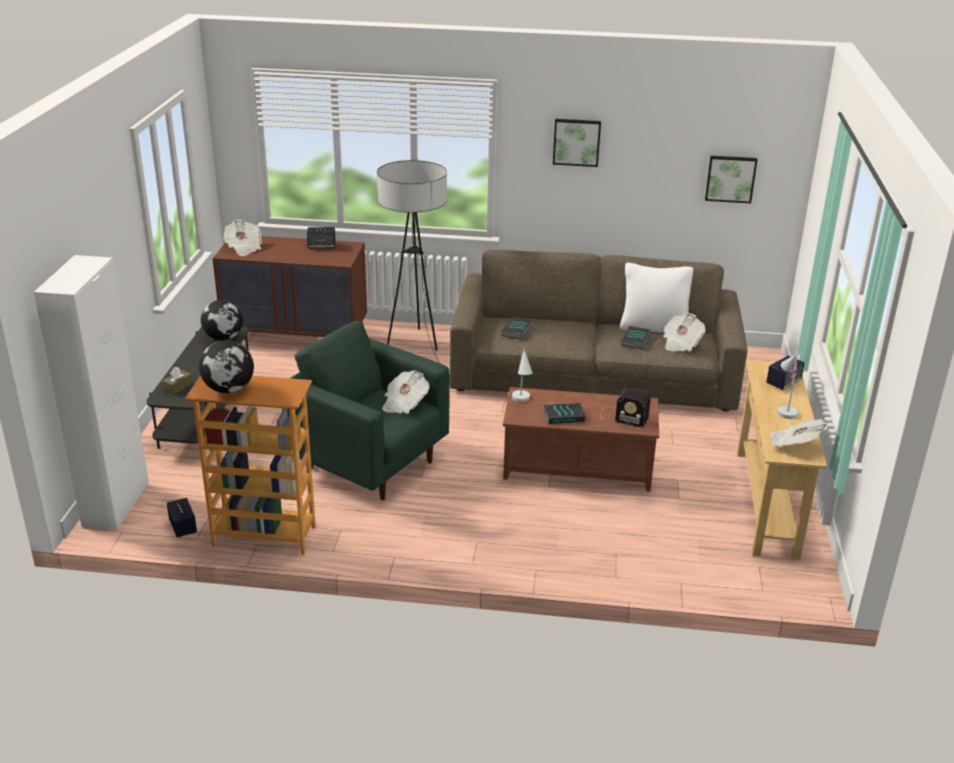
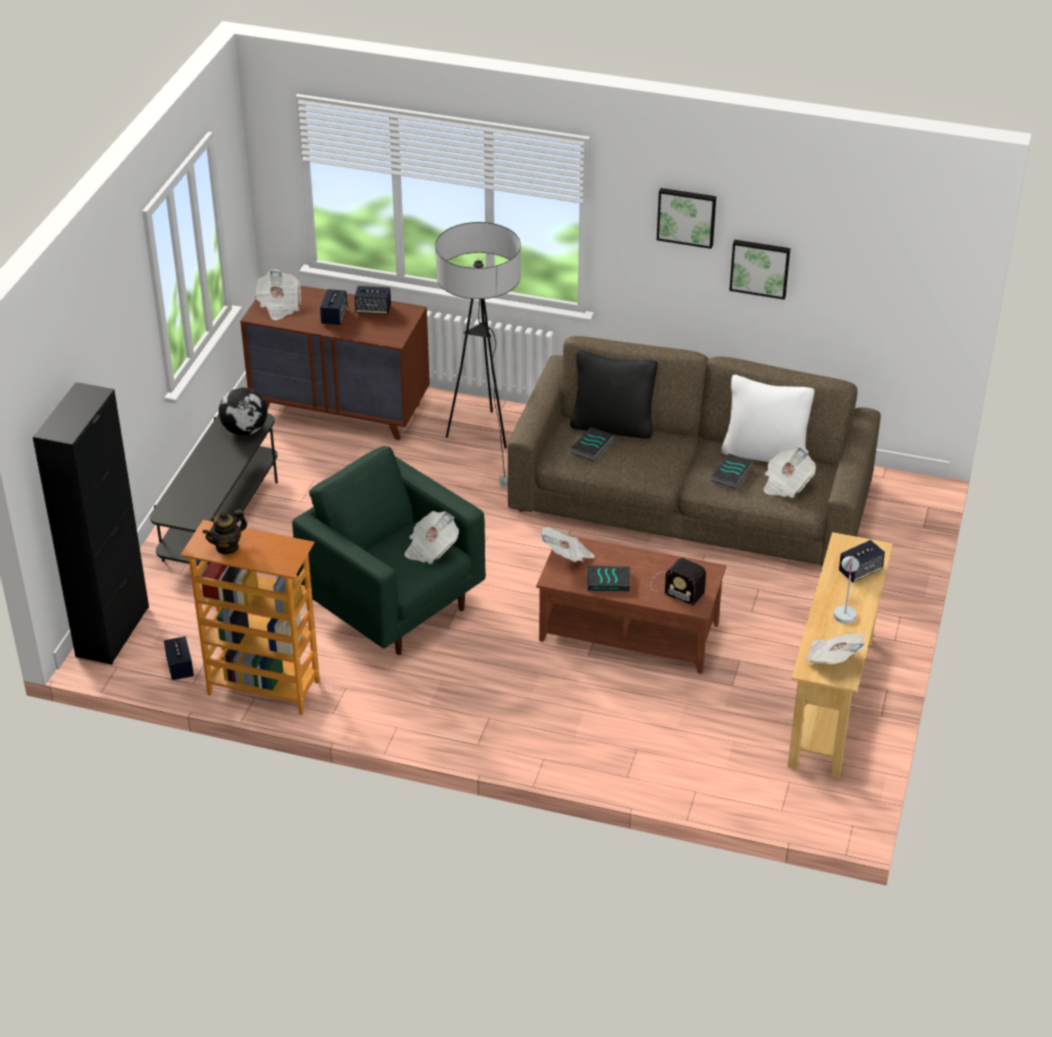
camera: 10 degrees right, 10 degrees up
white cabinet [34,255,149,530] -> black cabinet [33,382,149,665]
brown tissue box [162,367,193,395] -> none
globe [199,340,254,393] -> teapot [203,510,247,555]
white table lamp [512,347,532,402] -> newspaper [539,527,595,562]
picture [705,156,757,203] -> picture moved to [729,240,790,300]
none -> speaker [320,289,347,325]
none -> black pillow [570,350,658,439]

